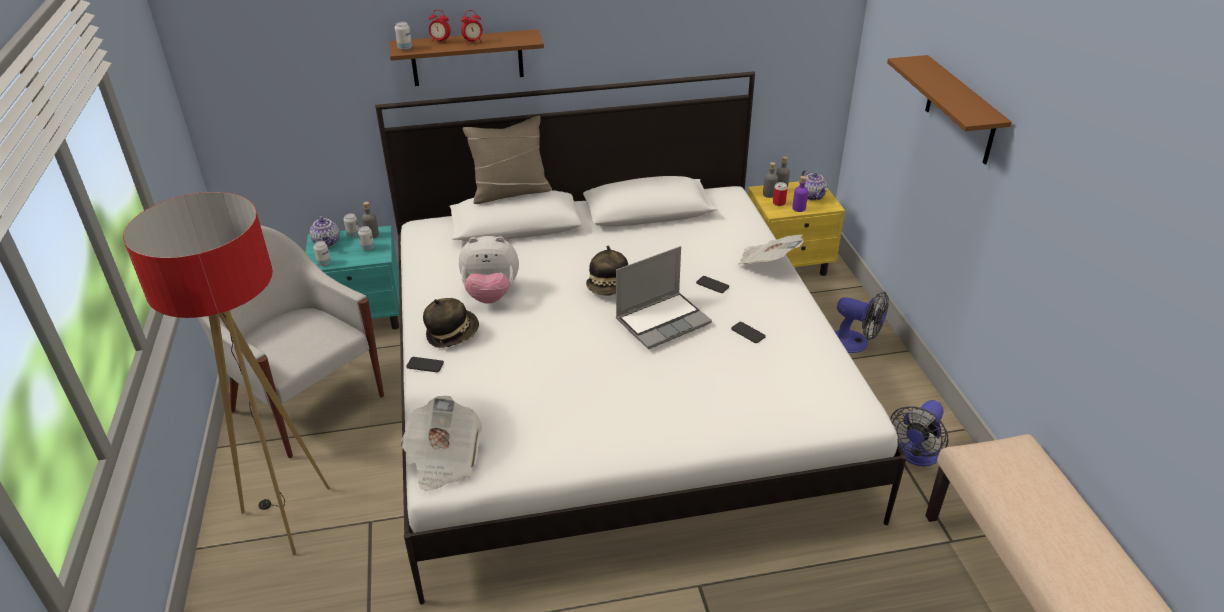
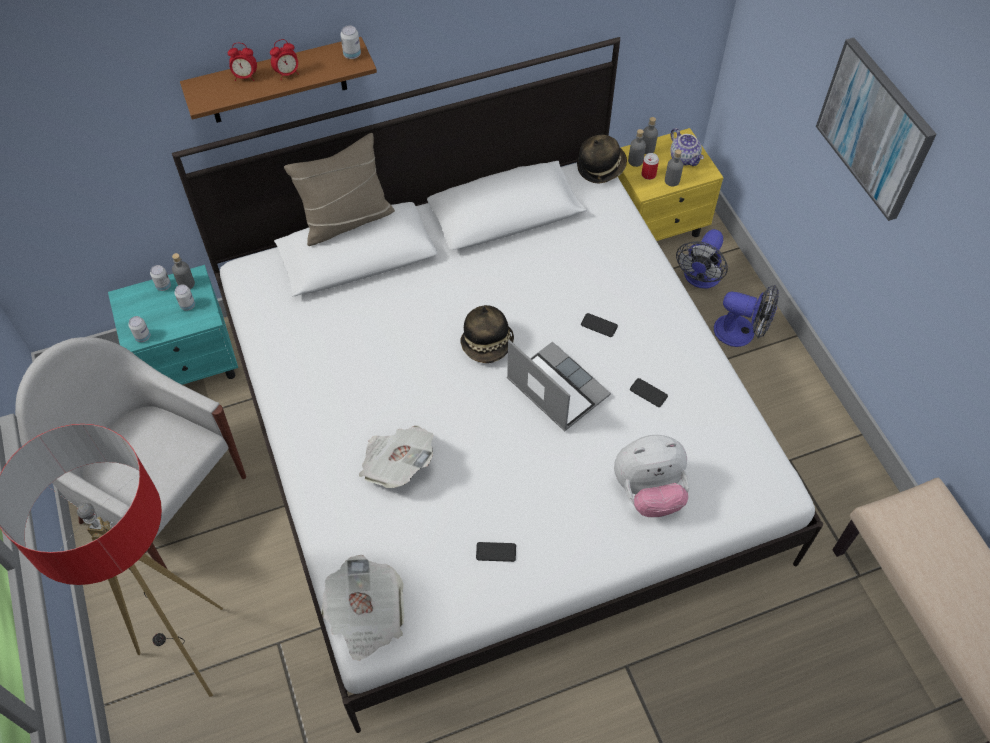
camera: 10 degrees left, 20 degrees up
teapot [310,214,340,247] -> none
can [395,22,412,50] -> can moved to [340,25,361,59]
phone [406,357,444,372] -> phone moved to [476,542,516,562]
hat [423,298,479,348] -> hat moved to [577,135,627,183]
plush toy [459,236,519,304] -> plush toy moved to [614,435,689,517]
laptop [616,246,712,349] -> laptop turned 90 degrees counterclockwise [507,340,611,432]
newspaper [738,235,803,265] -> newspaper moved to [359,426,434,488]
purple bottle [792,176,808,212] -> grey bottle [665,149,683,186]
brown shelf [887,55,1012,164] -> picture [816,38,937,221]
fan [890,400,948,466] -> fan moved to [676,229,728,288]

